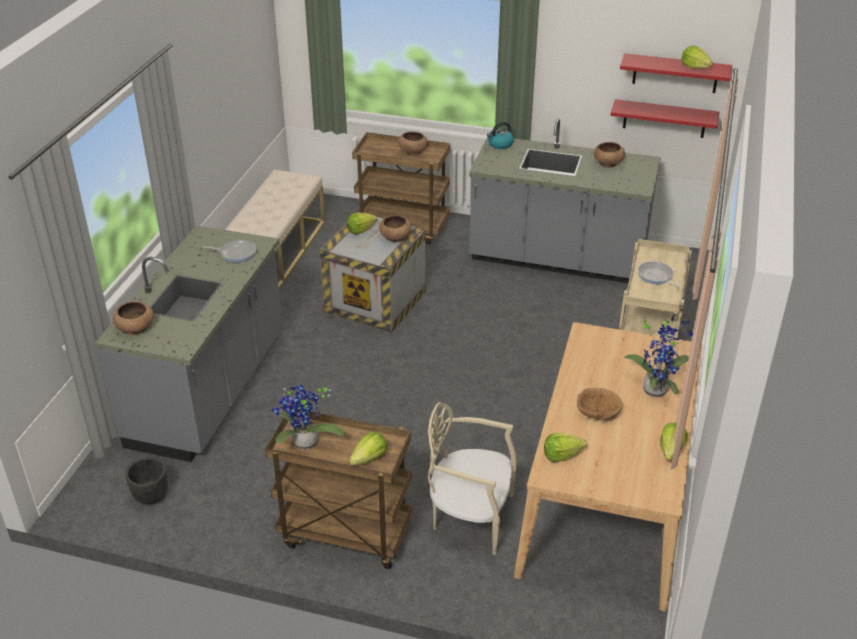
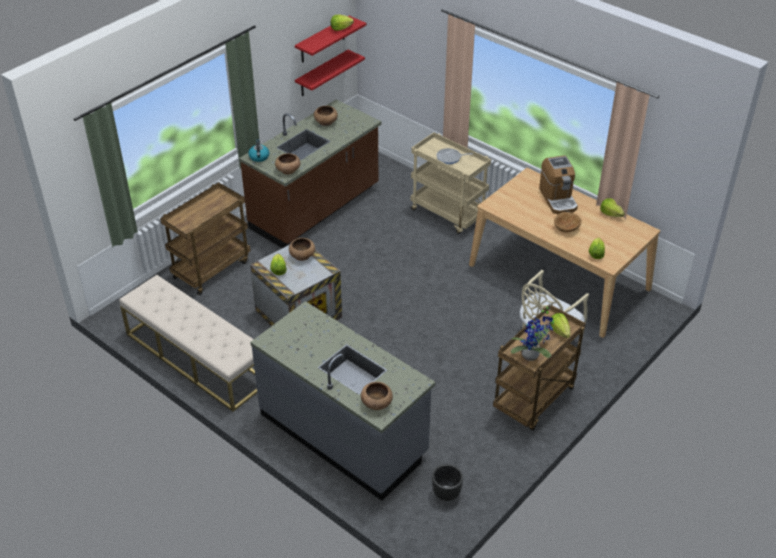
camera: 65 degrees left, 5 degrees up
frying pan [202,240,257,262] -> none
brown bowl [398,131,428,155] -> brown bowl moved to [275,153,300,175]
grey counter [469,119,661,283] -> brown counter [239,100,381,248]
potted plant [624,314,693,398] -> coffee machine [539,155,578,214]

